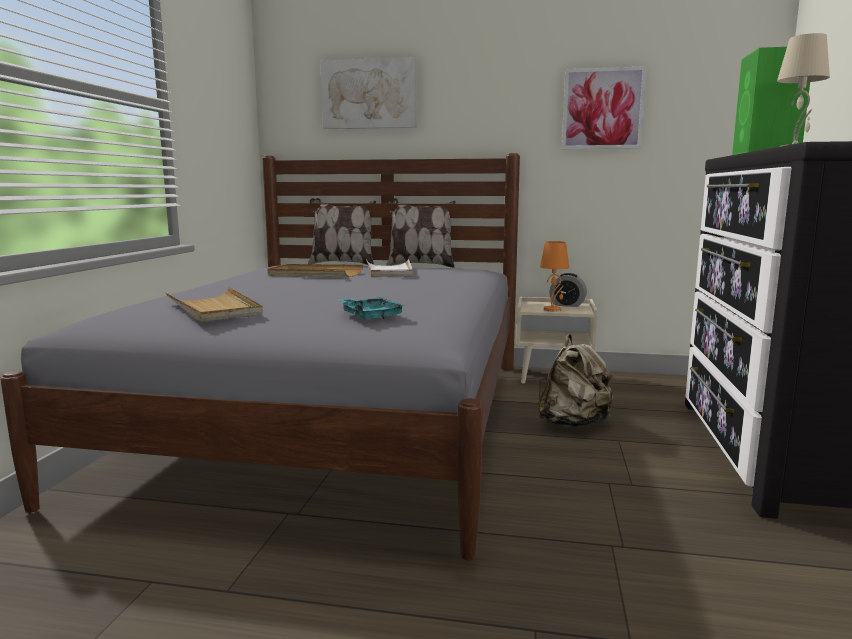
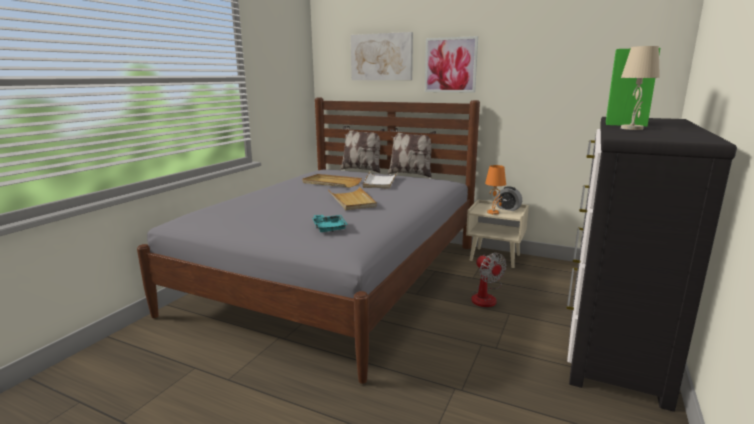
camera: 15 degrees right, 5 degrees up
beige tray [166,287,263,322] -> beige tray moved to [328,187,377,210]
beige backpack [538,334,613,427] -> fan [471,253,507,307]
picture [562,66,647,149] -> picture moved to [425,36,478,93]

